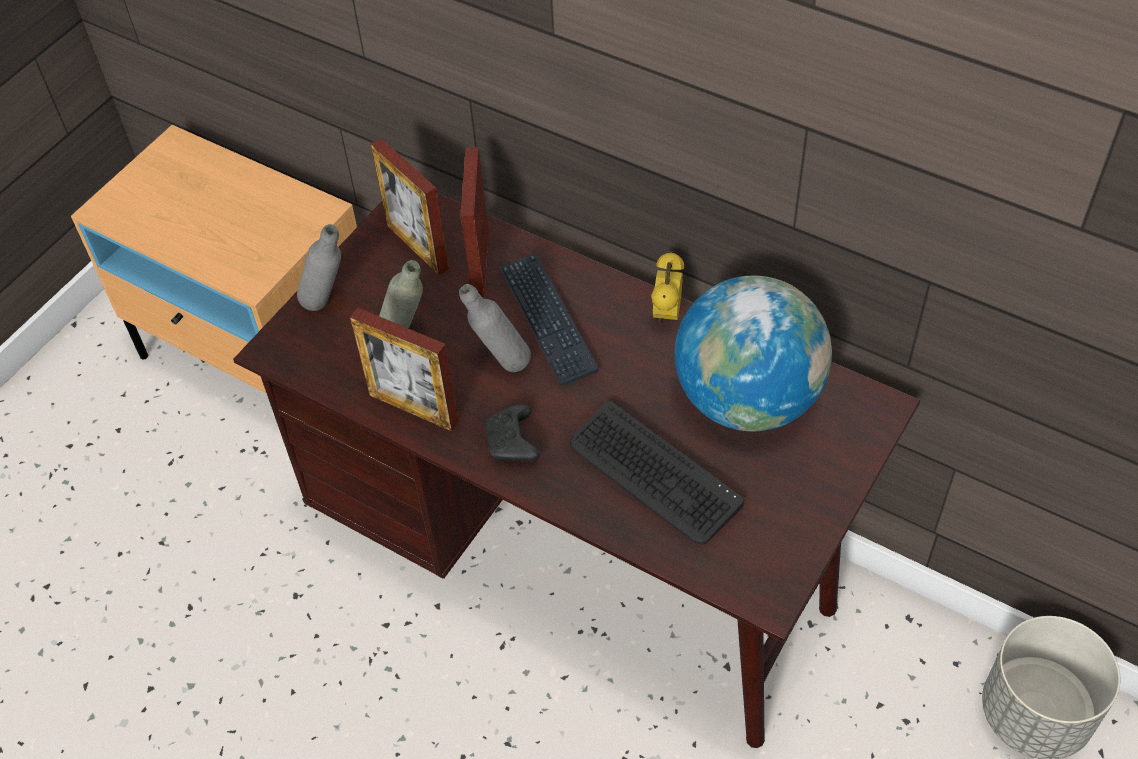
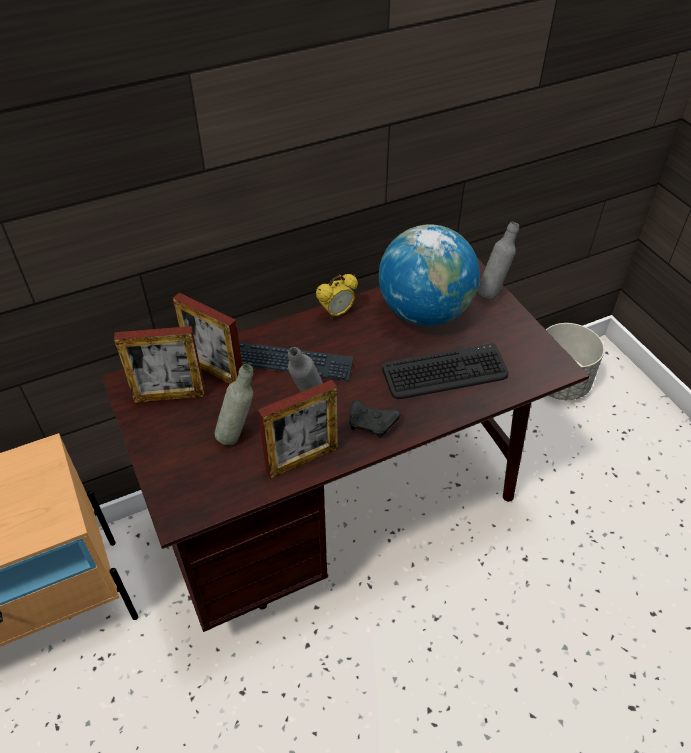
camera: 60 degrees left, 5 degrees down
grey bottle [297,224,341,311] -> grey bottle moved to [477,222,519,300]
alarm clock [651,251,684,325] -> alarm clock turned 75 degrees counterclockwise [316,274,358,319]

